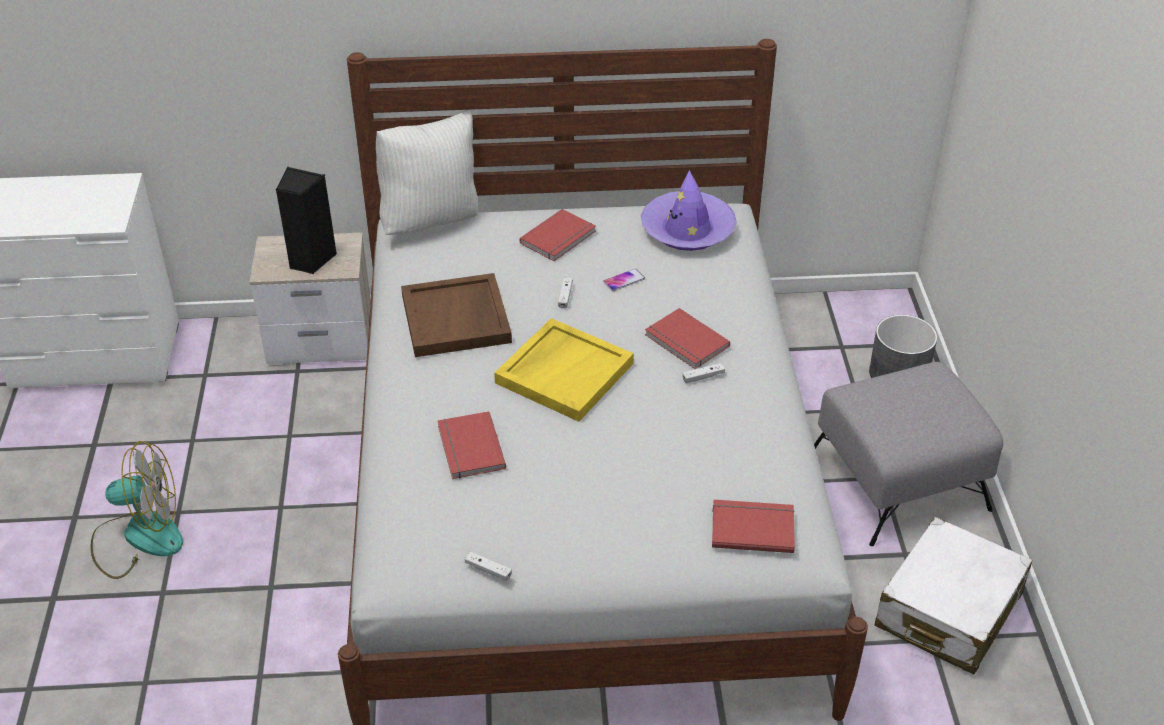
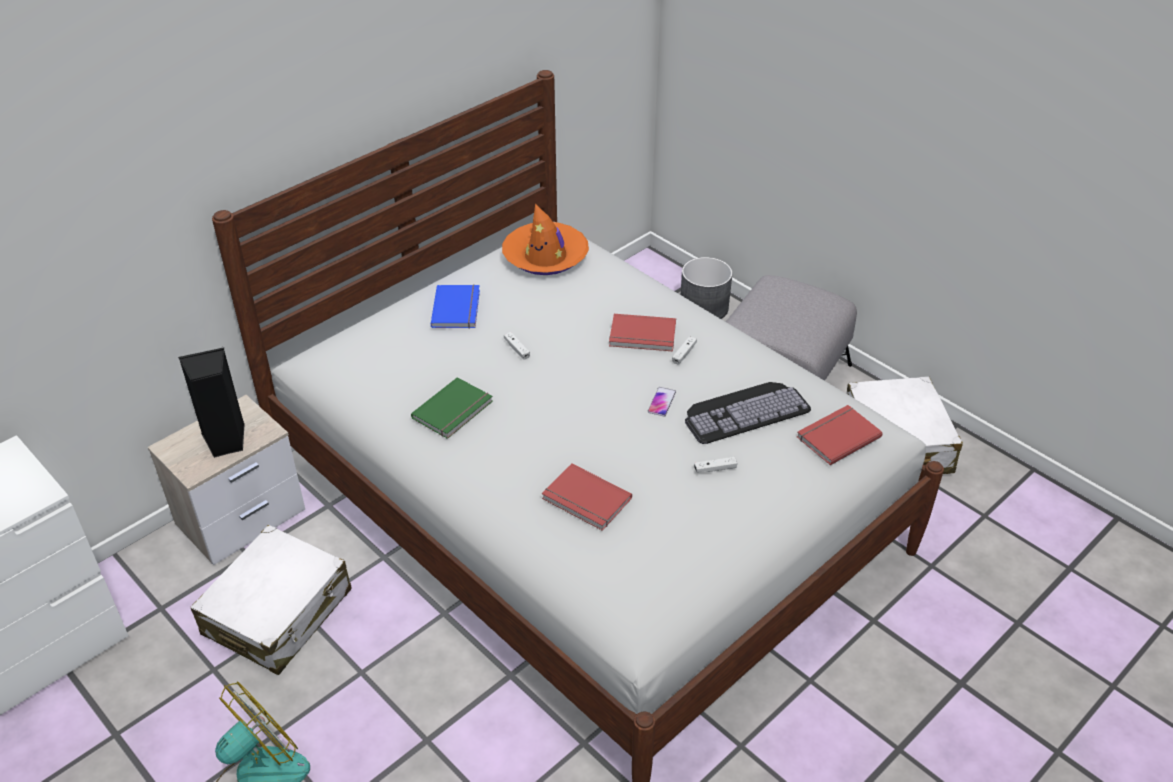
camera: 40 degrees left, 0 degrees up
white pillow [376,112,478,235] -> none
brown tray [401,273,512,357] -> green book [411,377,493,439]
white game controller [465,552,512,581] -> white game controller moved to [694,457,737,473]
yellow tray [494,318,634,422] -> none
red book [519,209,596,261] -> blue book [431,285,480,329]
phone [603,269,645,291] -> phone moved to [648,387,676,416]
purple hat [641,170,737,251] -> orange hat [502,204,589,275]
none -> white suitcase [191,525,352,675]
none -> keyboard [685,382,811,444]

